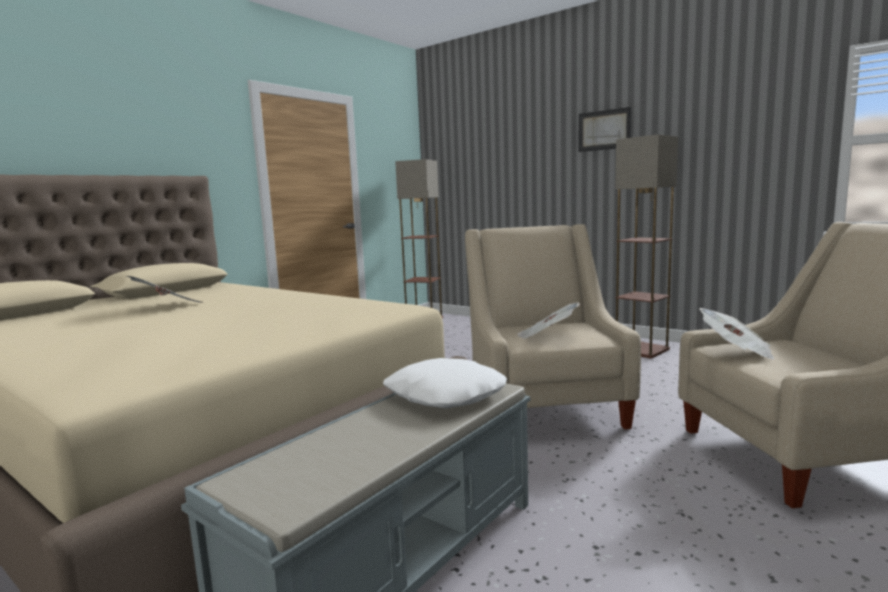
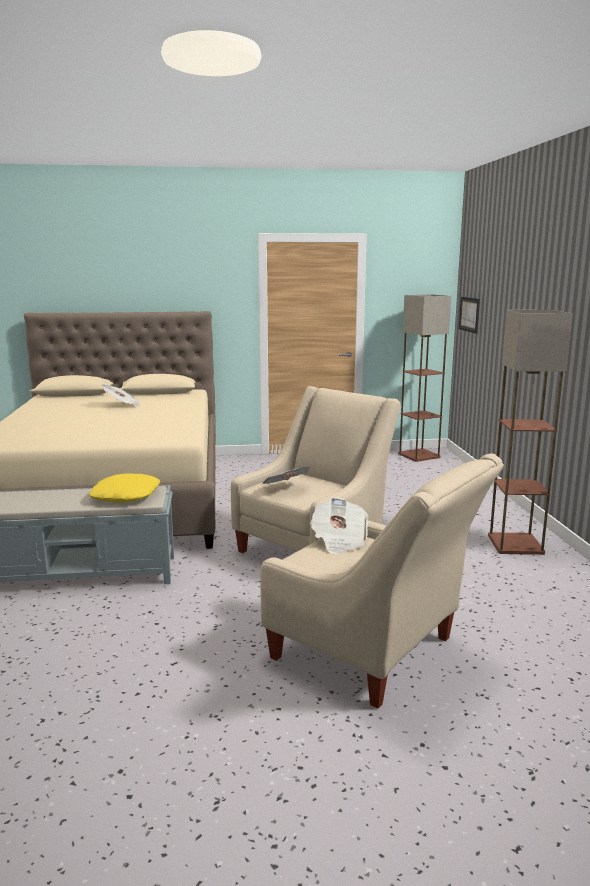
camera: 45 degrees right, 5 degrees up
white pillow [383,358,507,408] -> yellow pillow [89,473,160,503]
picture [579,107,632,152] -> picture moved to [459,297,480,334]

